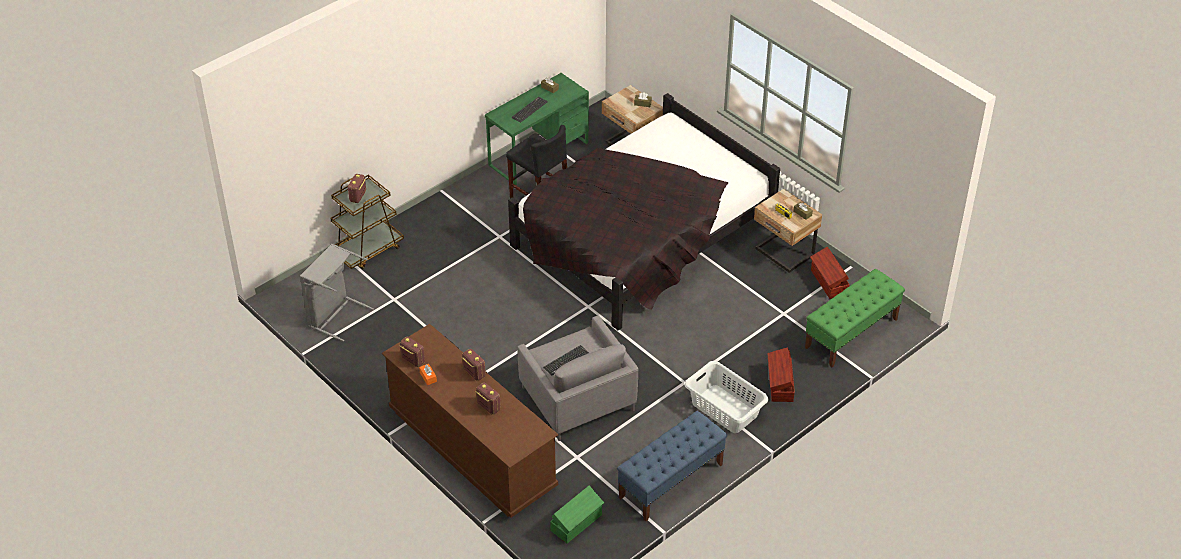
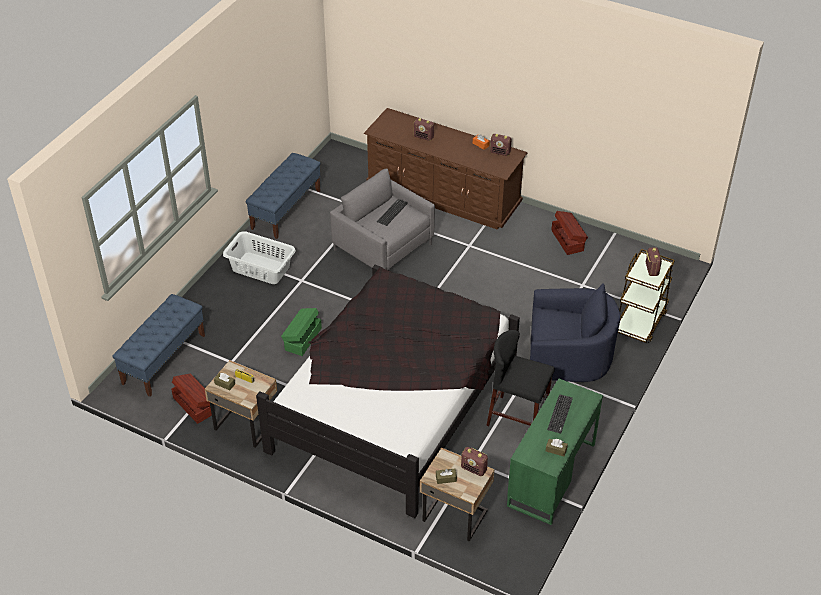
camera: 160 degrees right, 0 degrees up
grey laundry basket [300,244,374,342] -> none
radio [461,349,486,381] -> radio moved to [461,447,488,476]
green storage box [550,486,604,544] -> green storage box moved to [281,308,322,356]
brown storage box [767,347,795,402] -> brown storage box moved to [551,211,588,255]
green bench [805,269,905,367] -> blue bench [112,294,205,397]
none -> blue armchair [530,283,620,382]

